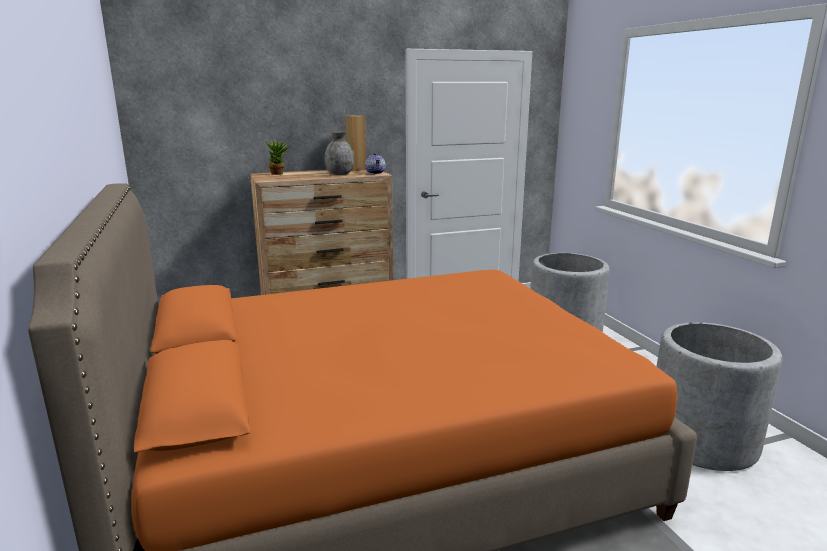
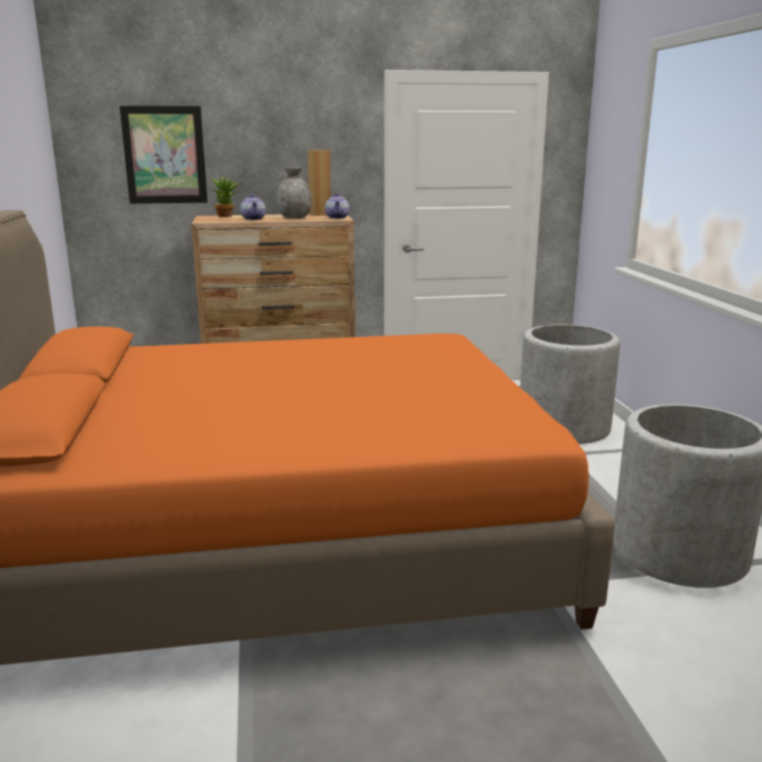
camera: 10 degrees right, 0 degrees up
none -> picture [120,106,208,204]
none -> teapot [240,194,266,220]

